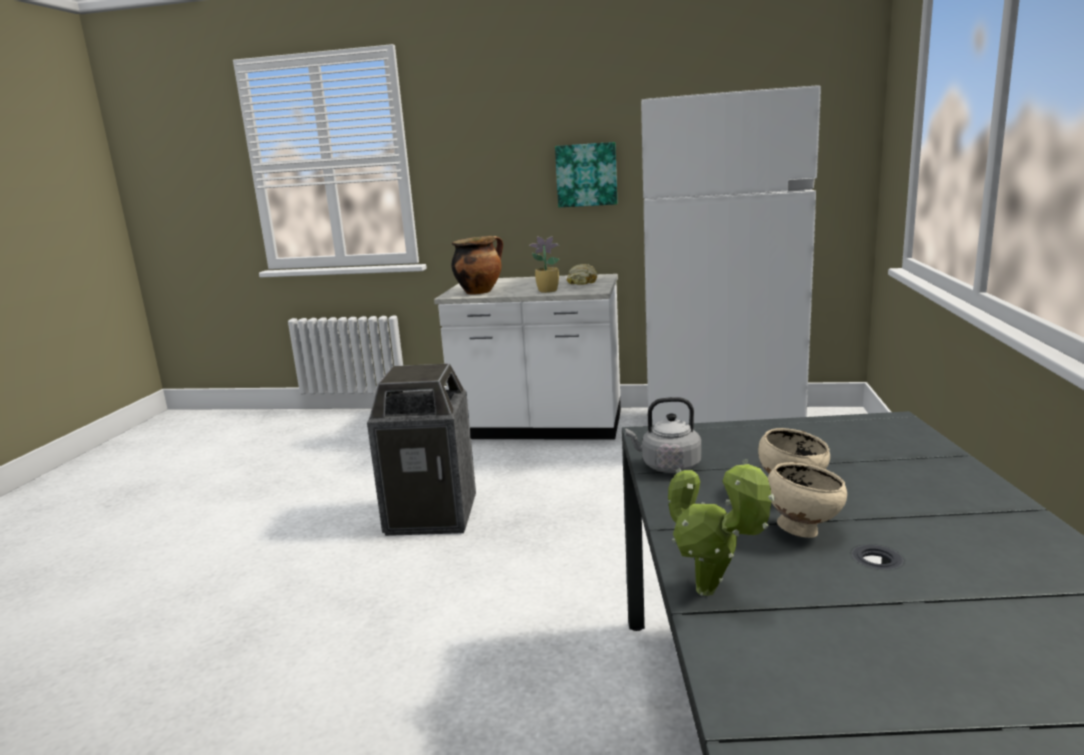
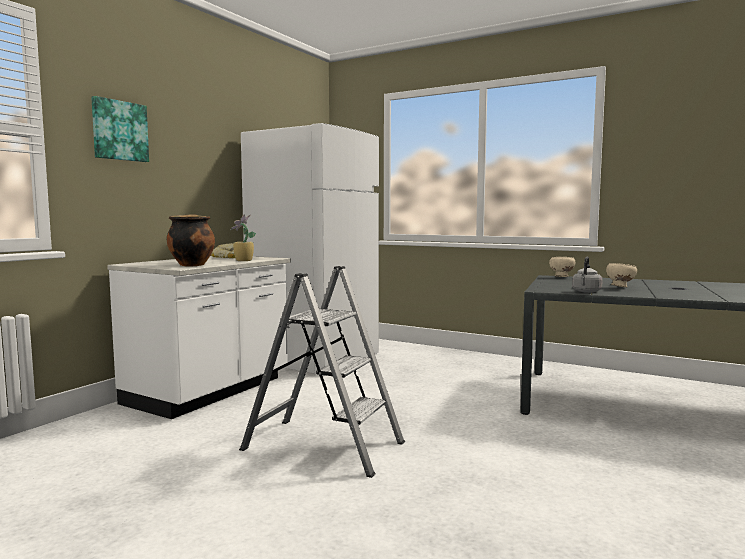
camera: 70 degrees left, 10 degrees down
trash can [367,363,476,536] -> grey step ladder [239,266,405,478]
picture [555,142,617,207] -> picture moved to [91,96,149,162]
potted plant [668,459,775,596] -> none
beige bowl [768,462,847,538] -> beige bowl moved to [549,257,575,277]

